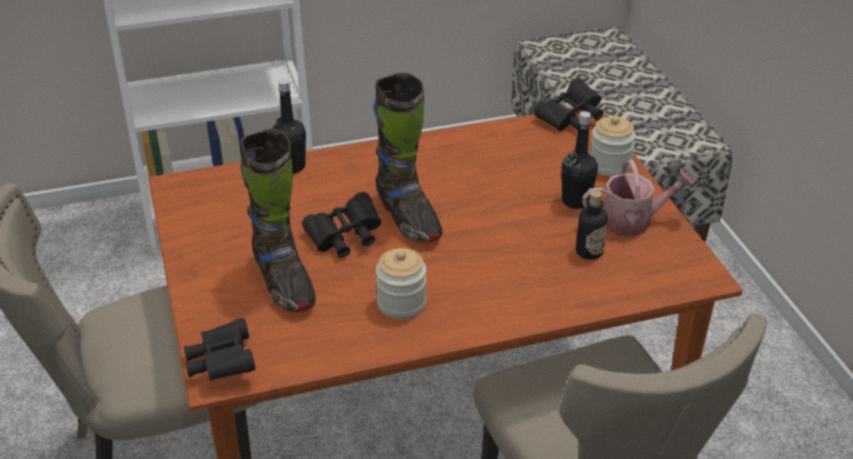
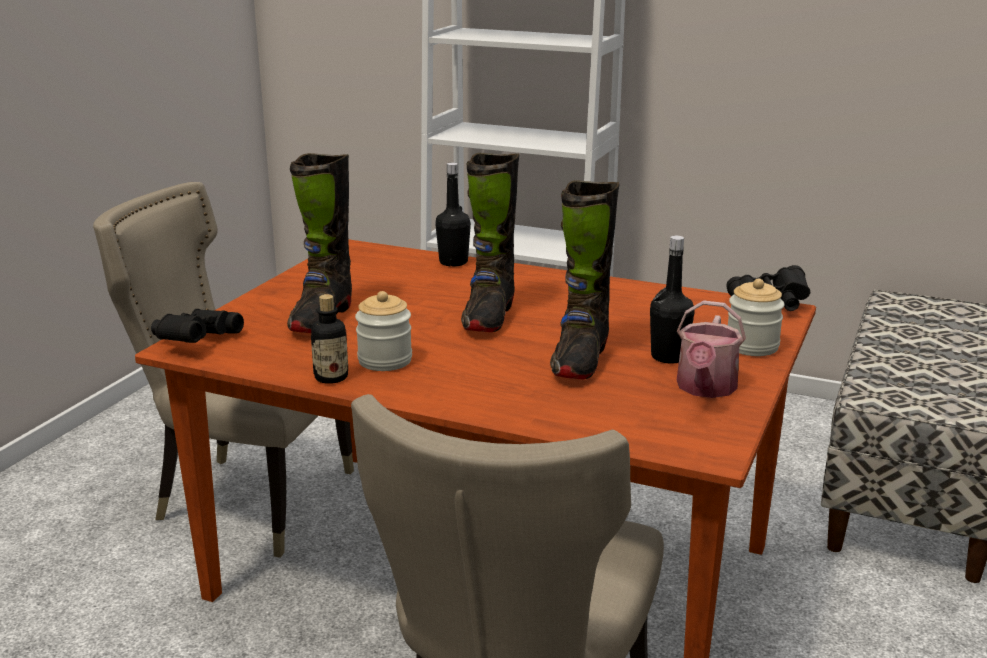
camera: 40 degrees right, 15 degrees down
black binoculars [302,192,381,258] -> none
bottle [576,190,608,260] -> bottle moved to [311,294,348,384]
watering can [583,160,695,237] -> watering can turned 75 degrees clockwise [677,300,746,398]
none -> black boot [550,180,619,379]

